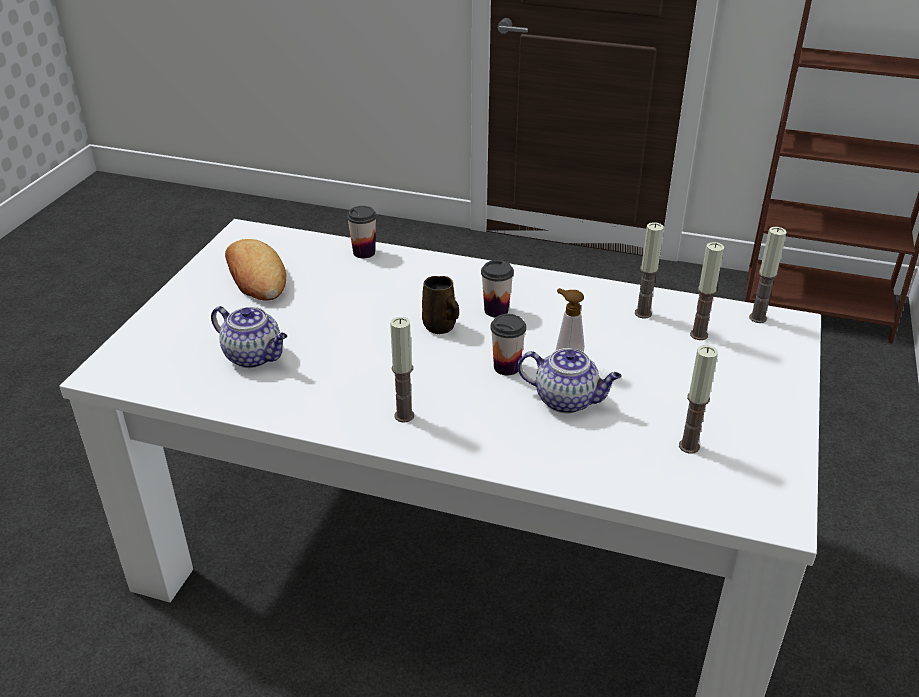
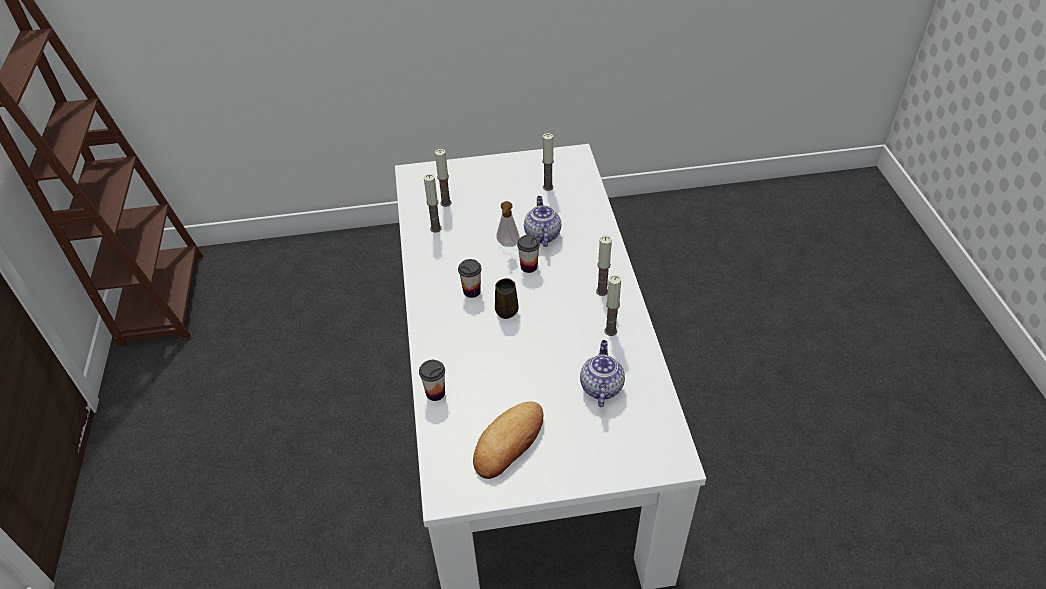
camera: 115 degrees left, 10 degrees up
candle [749,227,787,323] -> candle moved to [604,275,621,336]

